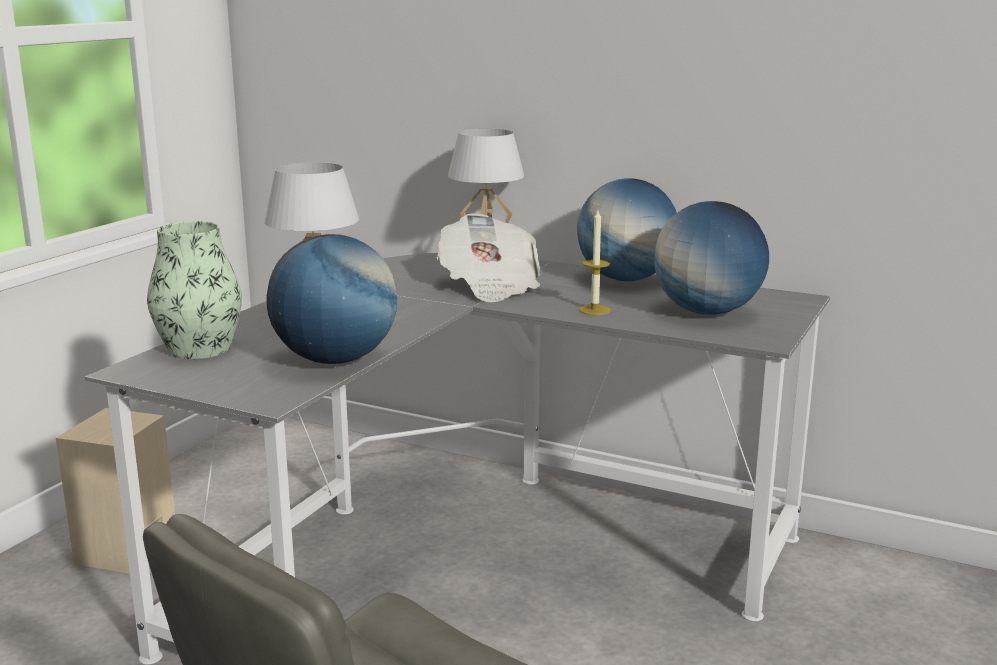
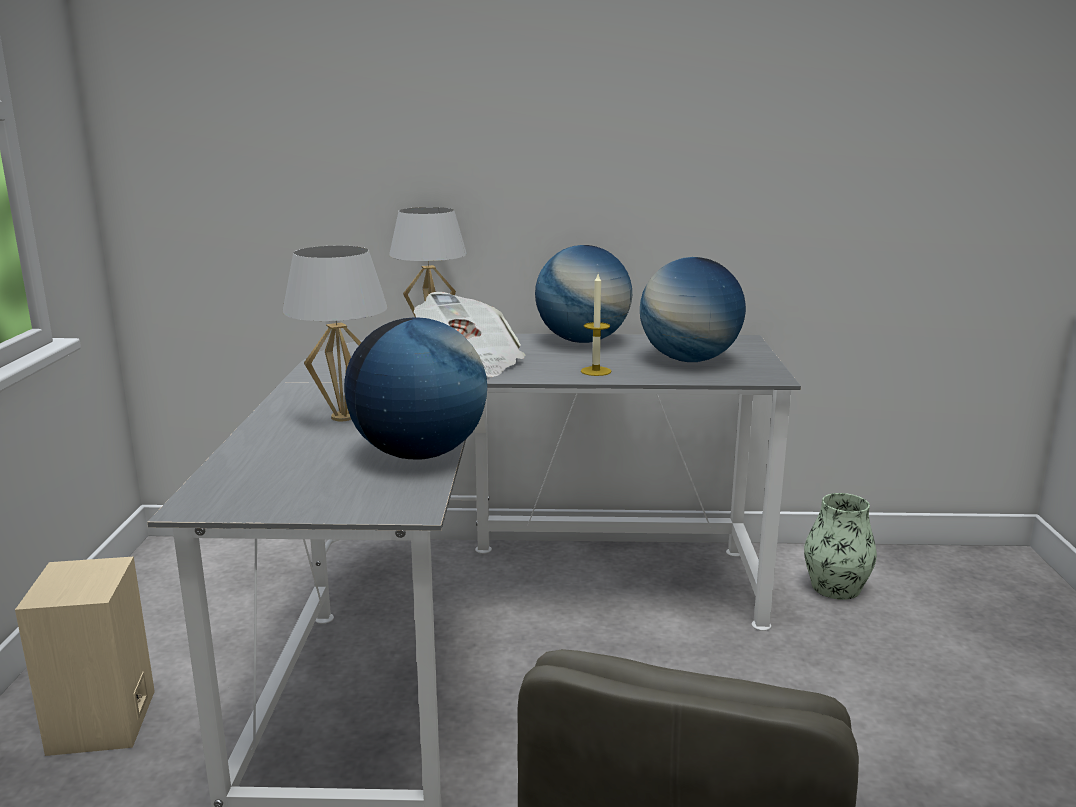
camera: 25 degrees left, 0 degrees up
vase [147,221,242,359] -> vase moved to [804,493,877,600]

